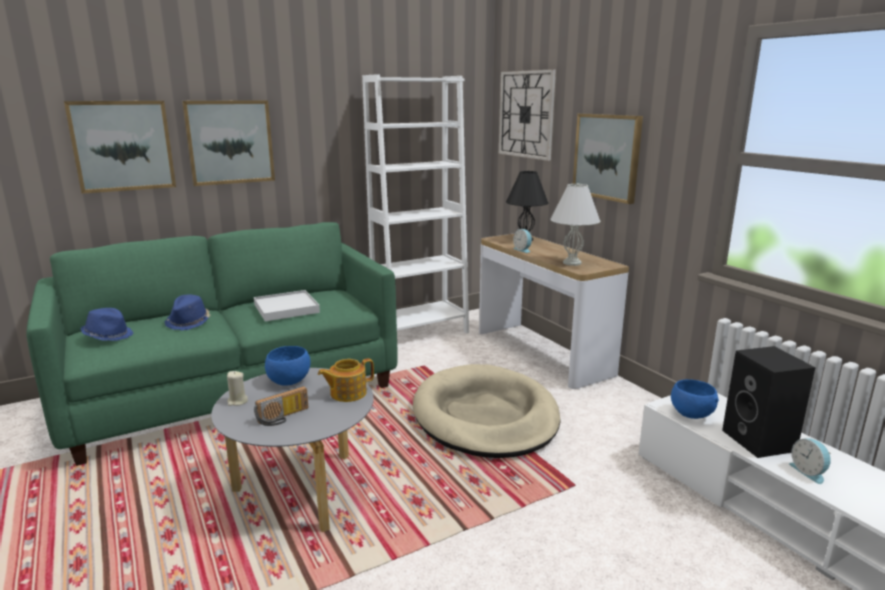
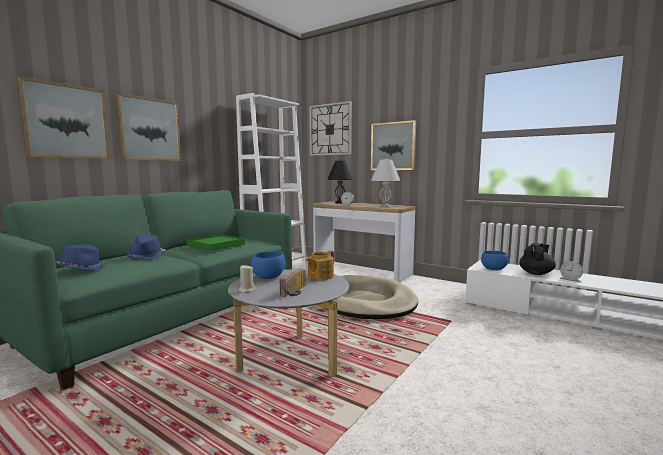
camera: 25 degrees left, 10 degrees down
white tray [254,290,320,321] -> green tray [187,234,245,251]
black speaker [722,346,816,458] -> black teapot [519,243,556,275]

